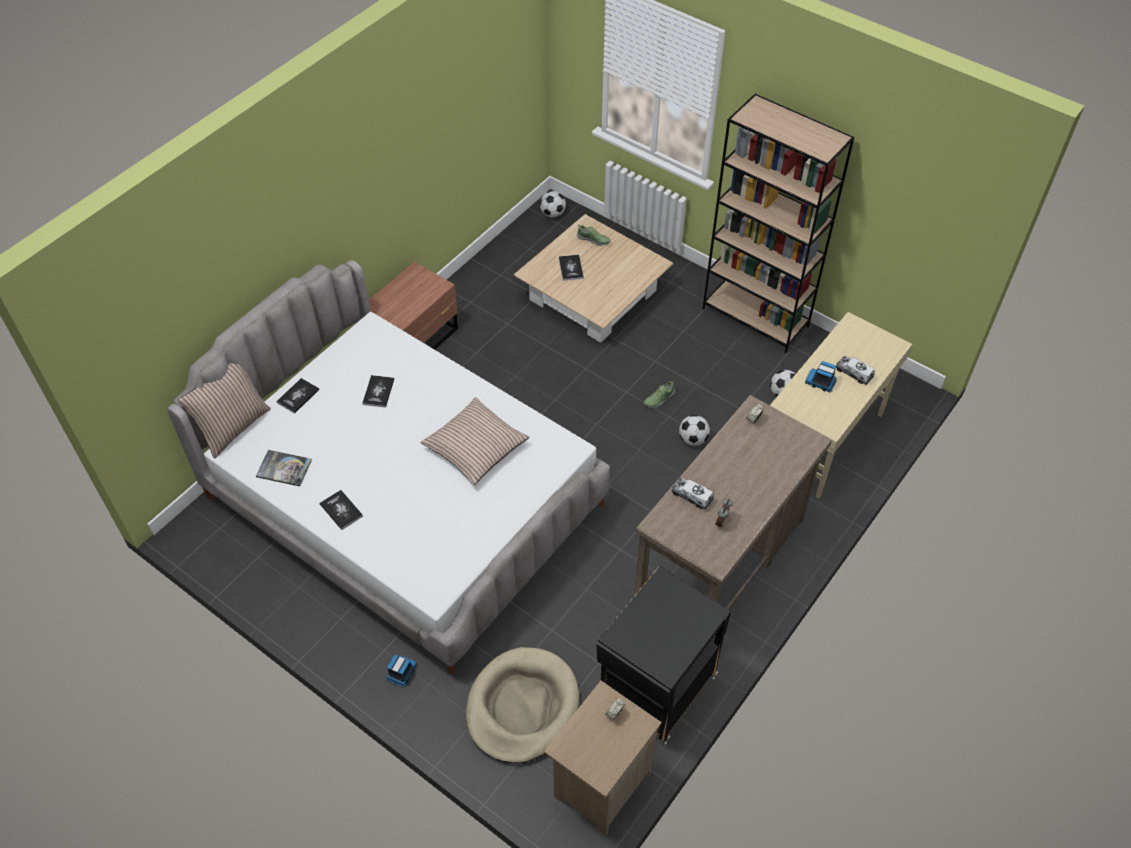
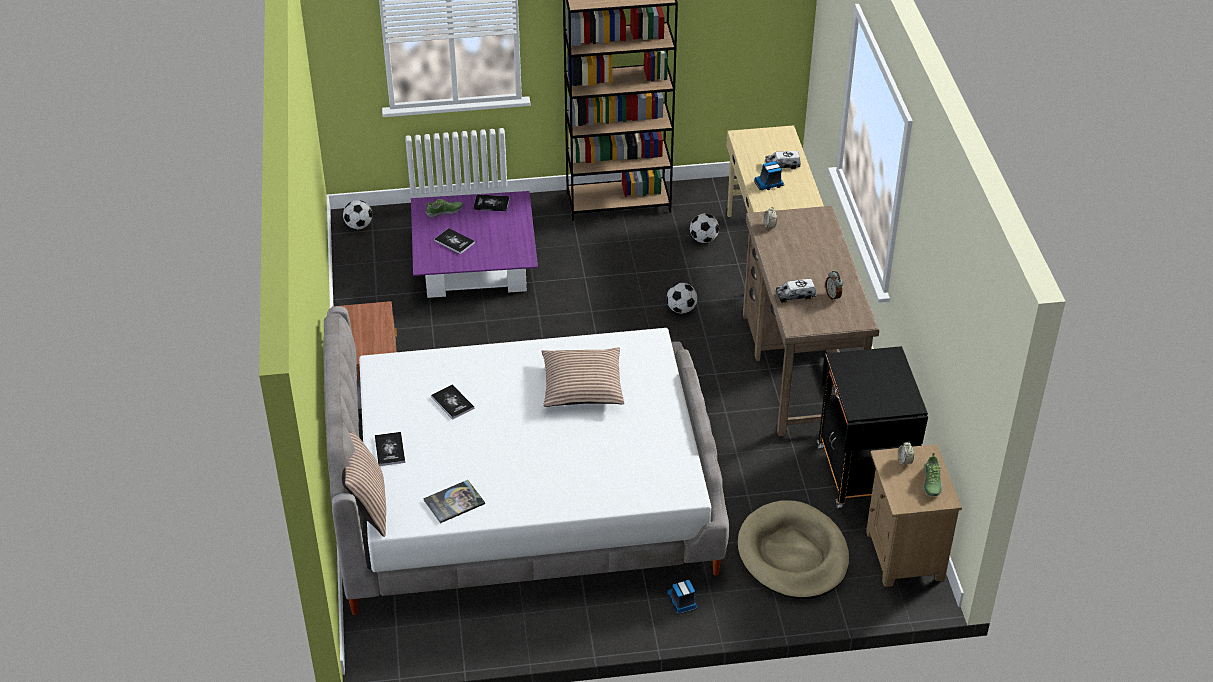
camera: 45 degrees left, 10 degrees down
book [319,490,363,530] -> book moved to [473,194,510,212]
beige coffee table [514,214,674,343] -> purple coffee table [411,191,538,298]
shoe [644,381,676,408] -> shoe moved to [923,453,942,496]

